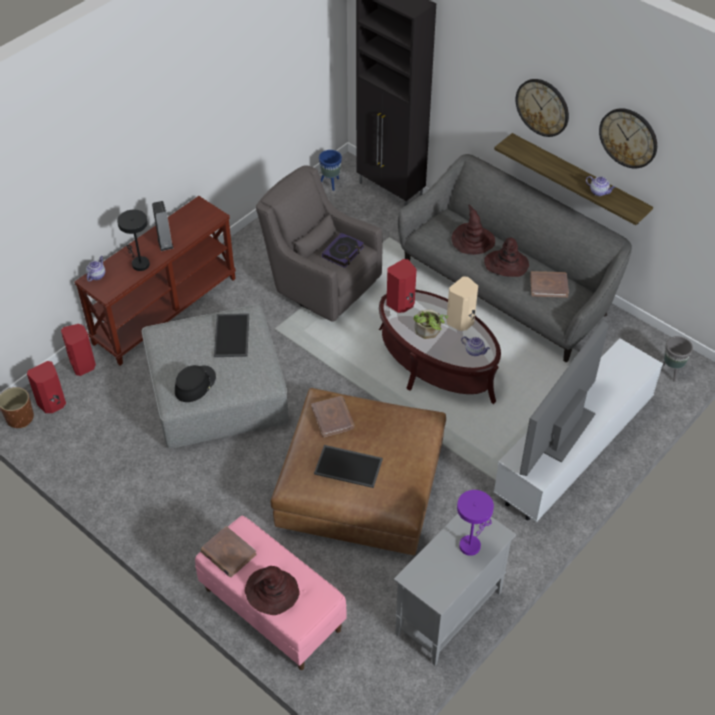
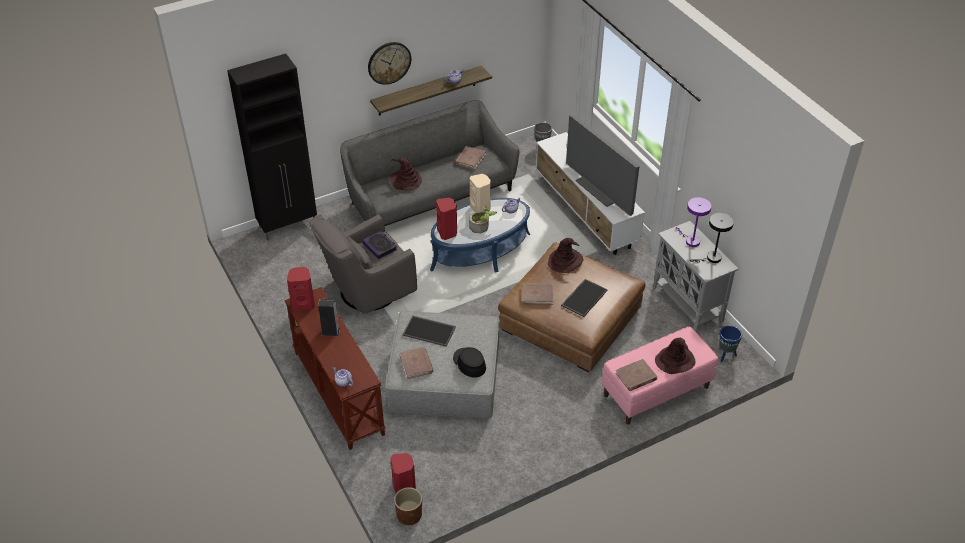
camera: 70 degrees left, 5 degrees down
red speaker [61,324,96,376] -> red speaker moved to [287,267,315,311]
black table lamp [117,210,150,271] -> black table lamp moved to [689,213,734,263]
blue planter [319,150,342,191] -> blue planter moved to [719,325,742,362]
brown coffee table [379,290,501,404] -> blue coffee table [430,198,530,273]
brown hat [484,238,529,277] -> brown hat moved to [548,238,583,273]
wall clock [599,108,657,169] -> none
none -> brown book [399,347,434,379]

